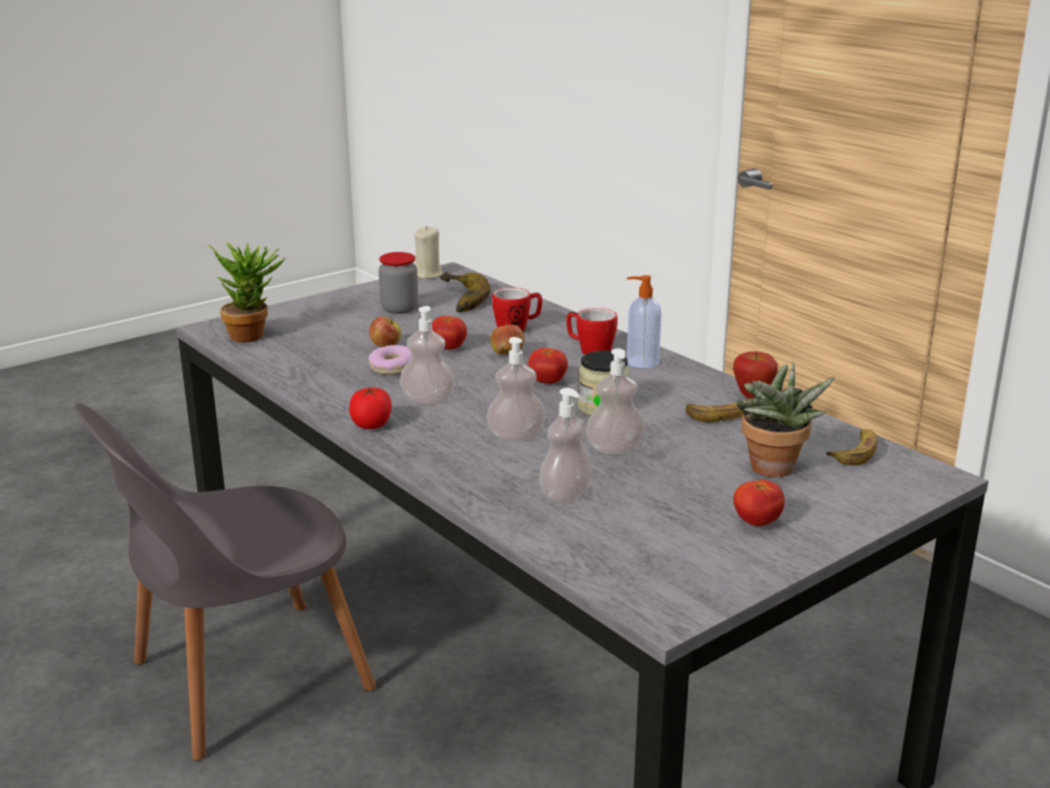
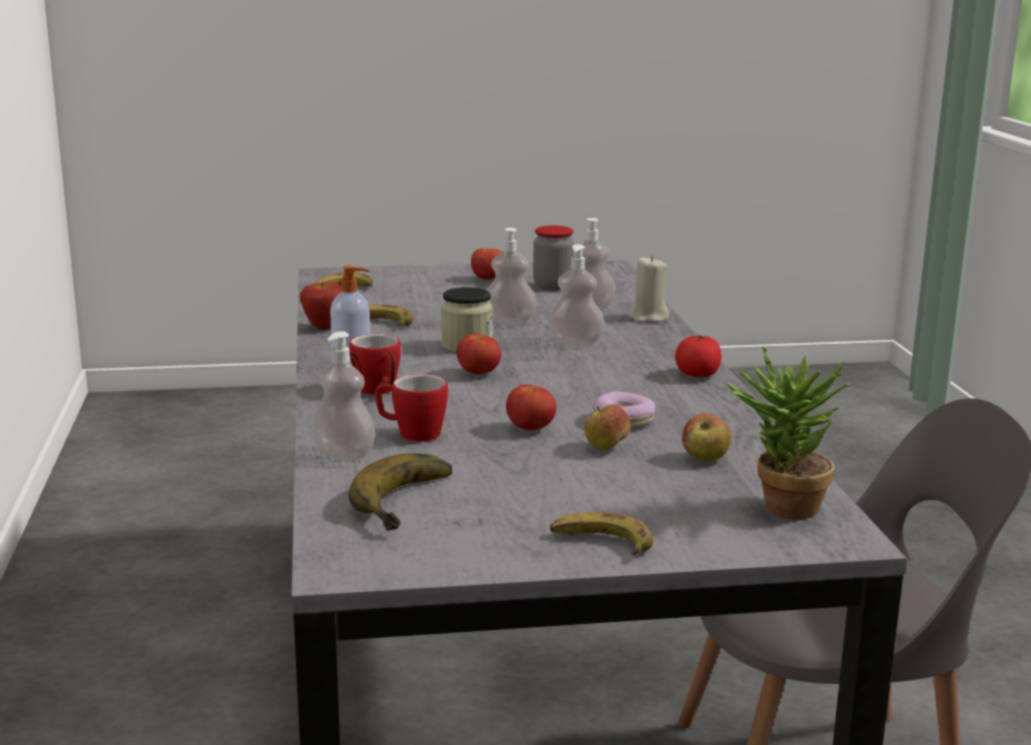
camera: 150 degrees left, 5 degrees down
jar [379,252,418,314] -> jar moved to [533,225,574,290]
soap dispenser [400,306,455,404] -> soap dispenser moved to [312,331,375,461]
beige candle [414,226,443,279] -> beige candle moved to [629,256,669,322]
apple [490,323,524,355] -> apple moved to [682,413,731,462]
potted plant [735,362,835,477] -> none
none -> banana [550,512,653,555]

